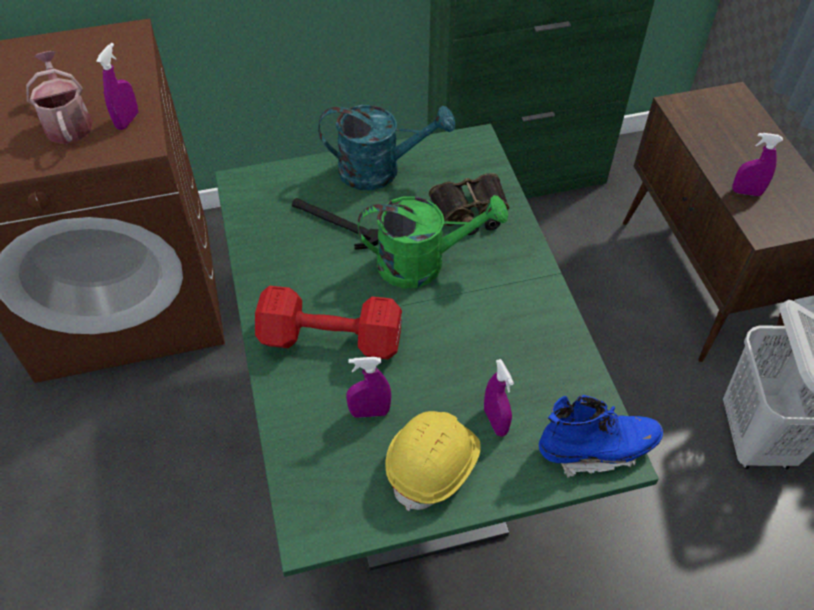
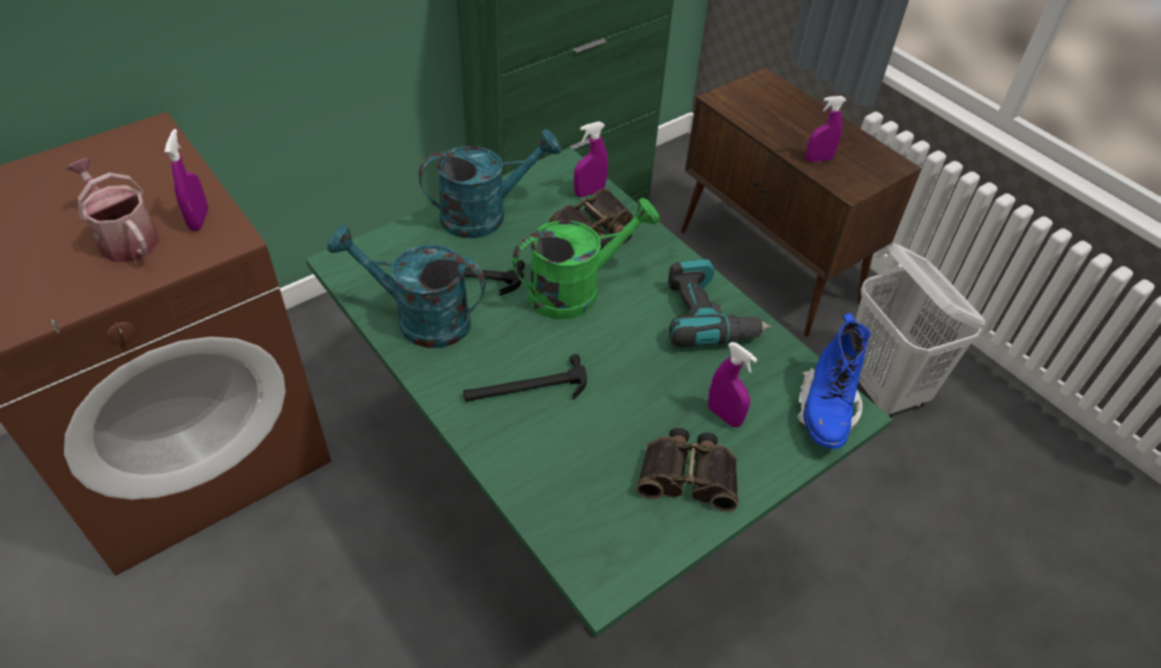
camera: 25 degrees left, 5 degrees down
red dumbbell [255,286,402,360] -> hammer [463,354,587,402]
purple spray bottle [346,357,391,418] -> purple spray bottle moved to [574,122,608,197]
yellow hard hat [385,411,481,511] -> binoculars [636,428,738,512]
blue boot [539,395,663,478] -> blue boot turned 135 degrees clockwise [797,313,871,449]
none -> turquoise watering can [327,225,486,348]
none -> power drill [668,259,772,347]

